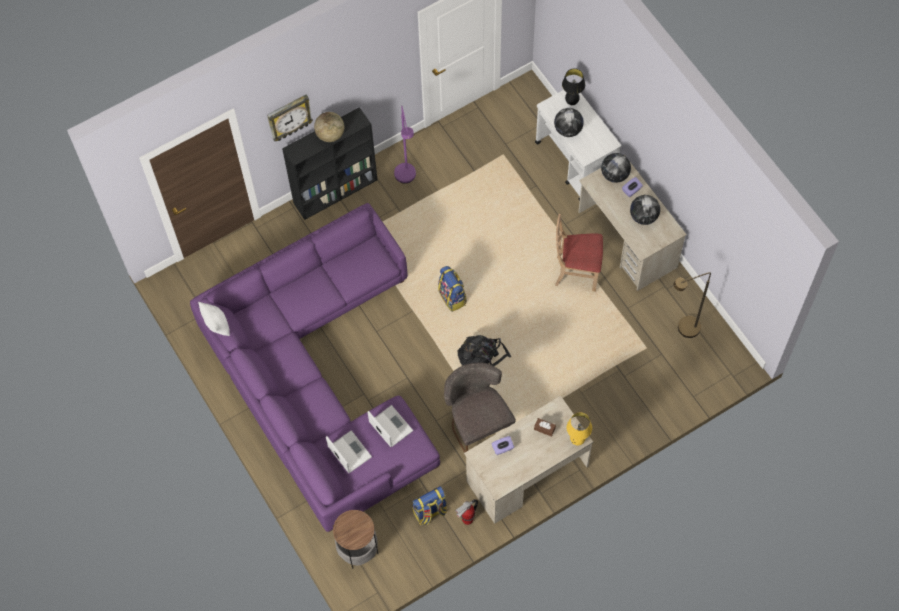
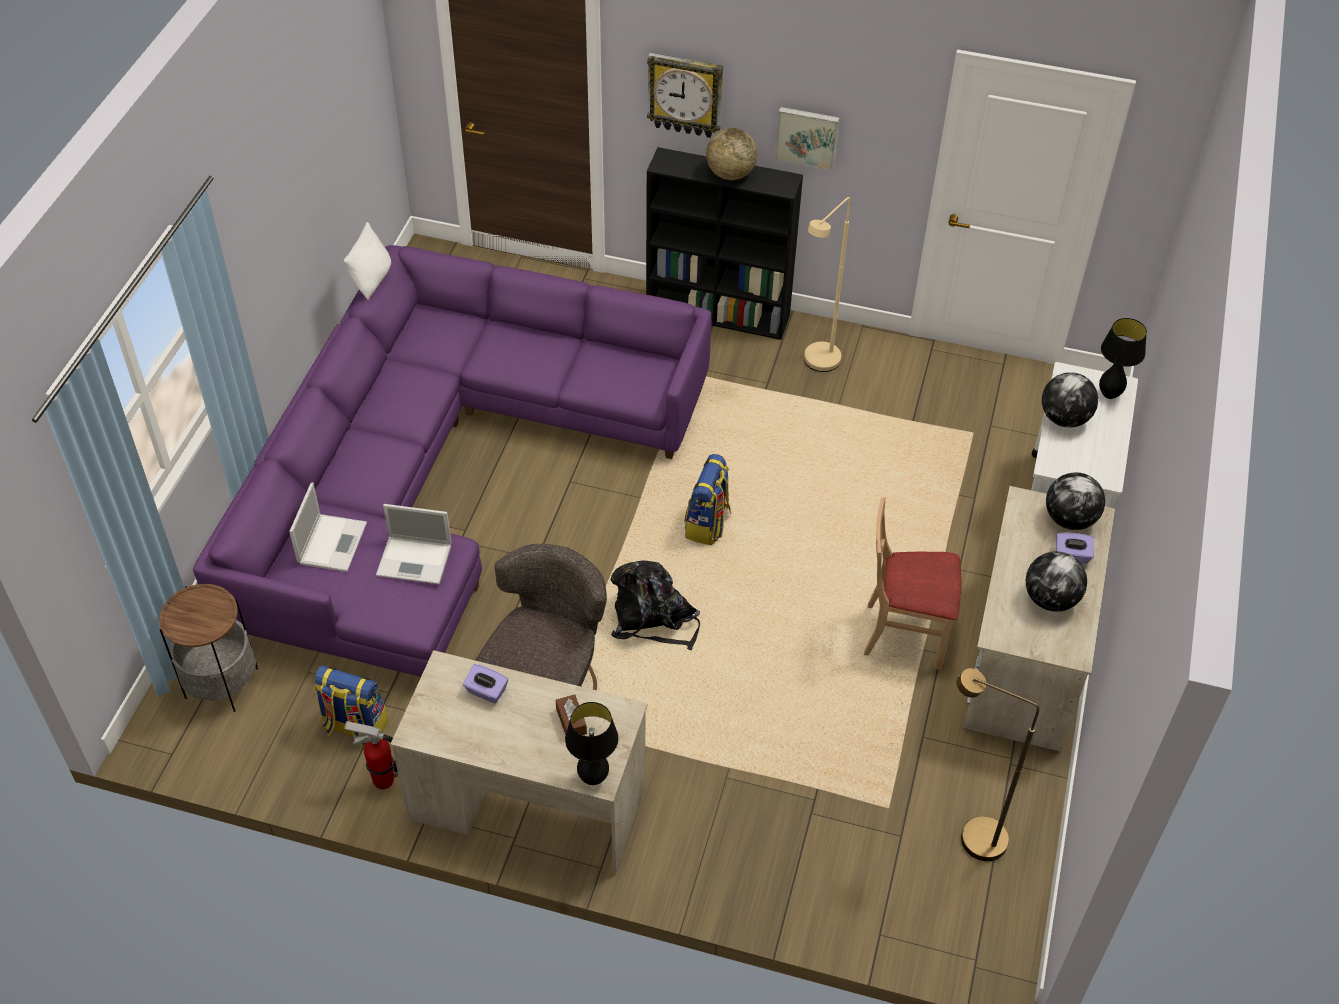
camera: 45 degrees right, 15 degrees down
laptop [368,405,413,447] -> laptop turned 90 degrees clockwise [376,504,452,584]
purple floor lamp [394,106,416,183] -> beige floor lamp [804,197,851,372]
beige chair [555,214,603,291] -> beige chair turned 45 degrees counterclockwise [864,497,961,670]
yellow table lamp [566,413,592,446] -> black table lamp [565,702,619,785]
none -> picture [775,107,840,170]

